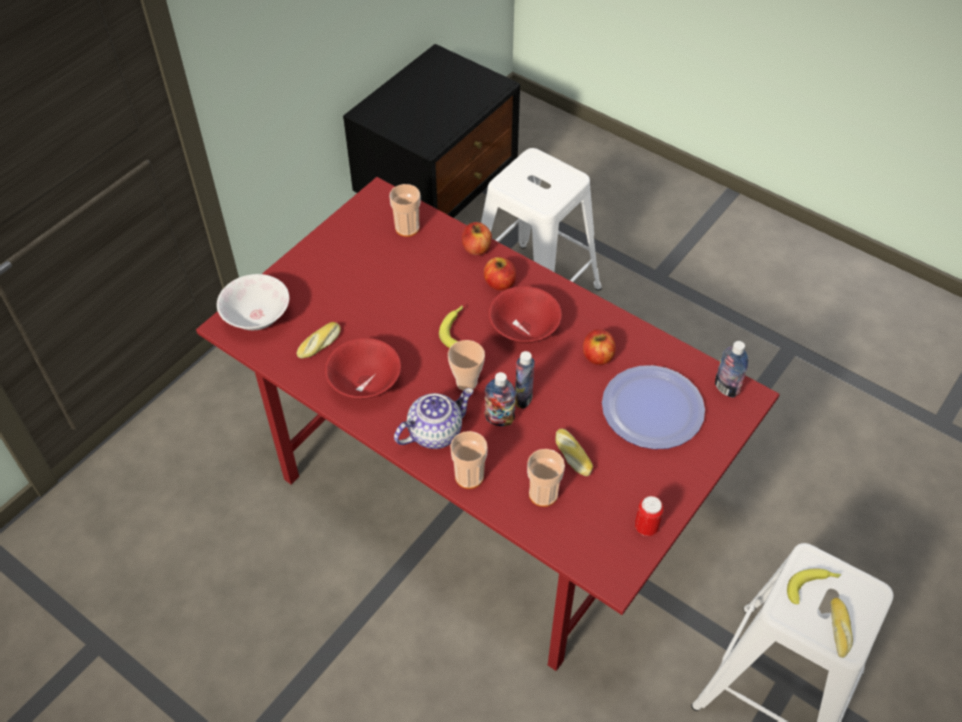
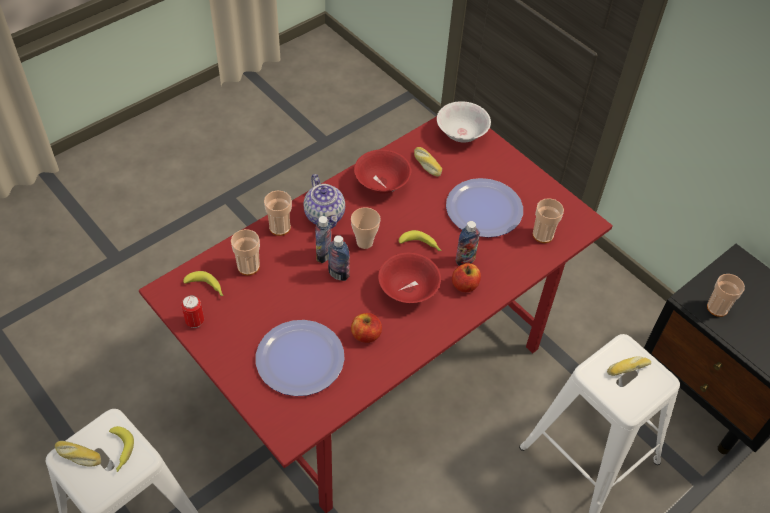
camera: 100 degrees right, 0 degrees up
apple [462,222,492,255] -> none
bread [556,428,593,476] -> bread moved to [607,356,651,376]
bottle [715,341,748,398] -> bottle moved to [455,221,480,266]
none -> banana [183,271,224,296]
none -> plate [446,178,523,237]
none -> cup [707,274,745,317]

